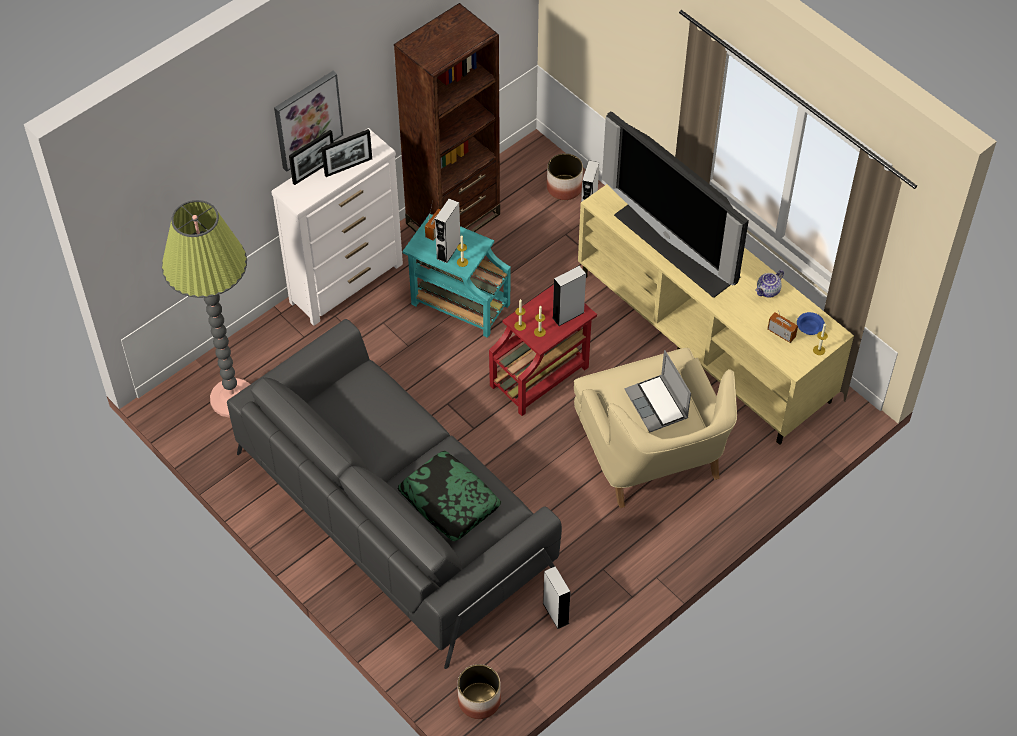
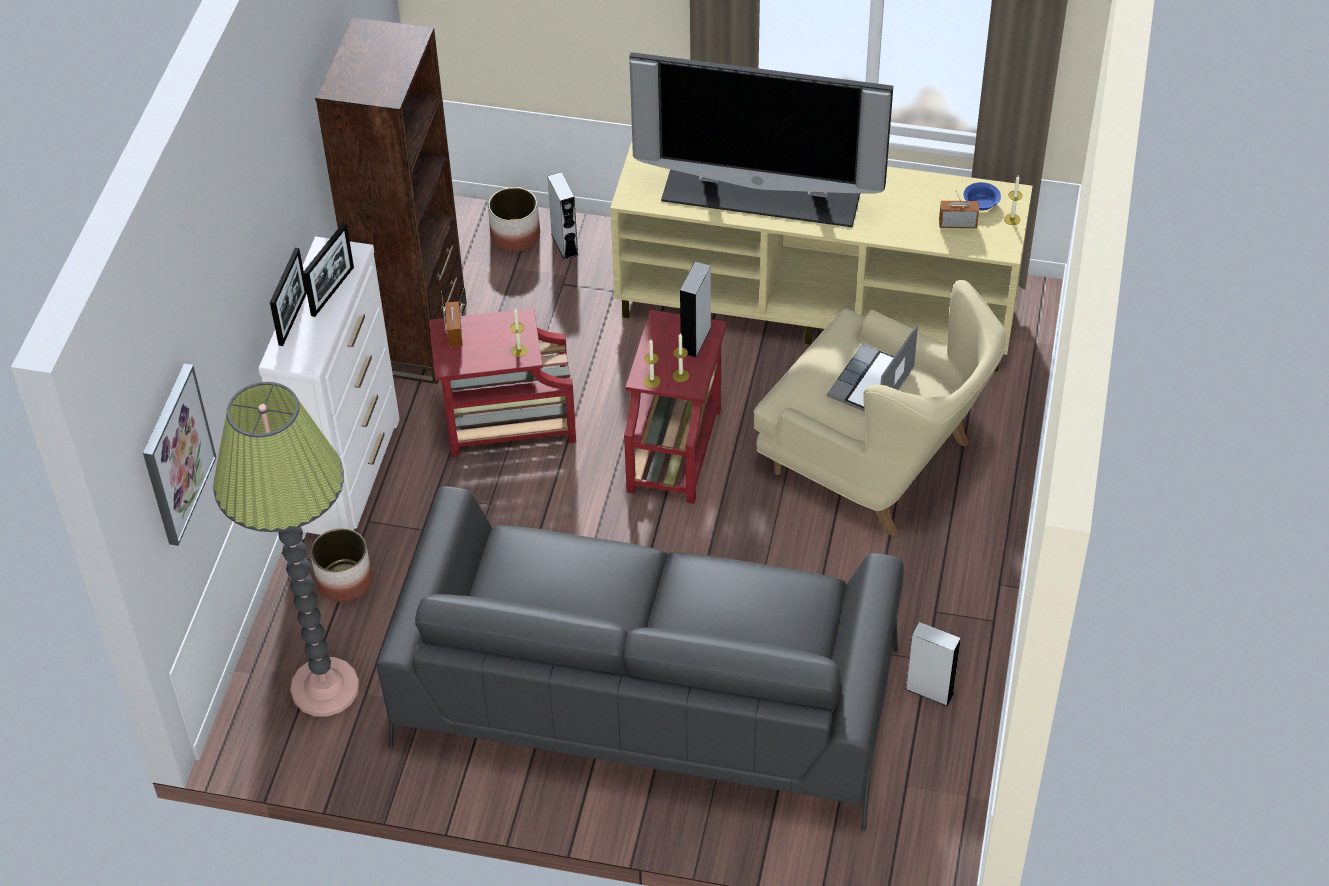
camera: 35 degrees left, 5 degrees down
picture [274,71,343,172] -> picture moved to [143,364,217,546]
pillow [398,451,501,541] -> none
turquoise side table [403,214,511,338] -> red side table [429,308,576,457]
grey speaker [435,199,461,263] -> none
planter [457,664,501,719] -> planter moved to [310,528,372,602]
laptop [625,350,691,432] -> laptop turned 90 degrees clockwise [827,325,918,412]
teapot [755,270,784,297] -> none

